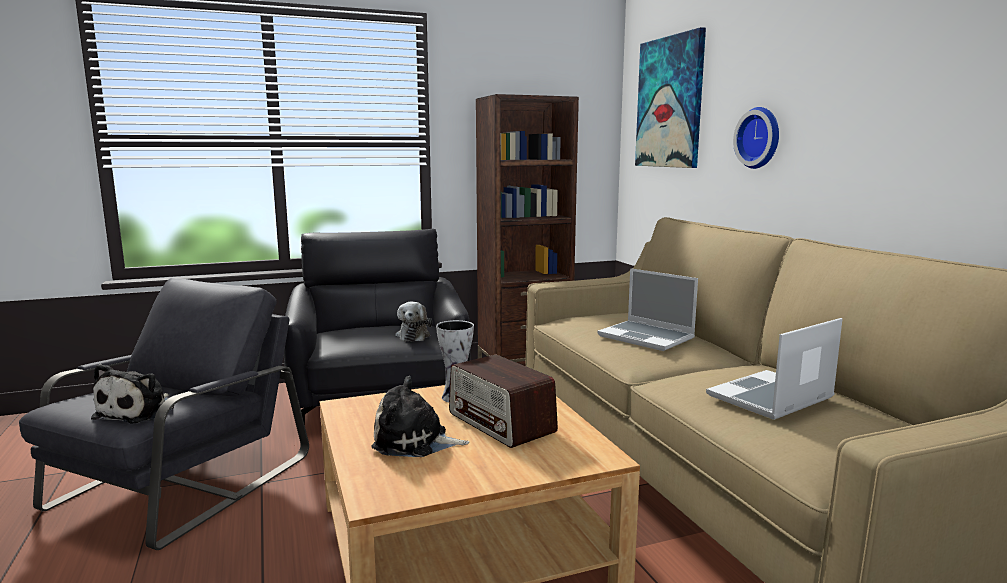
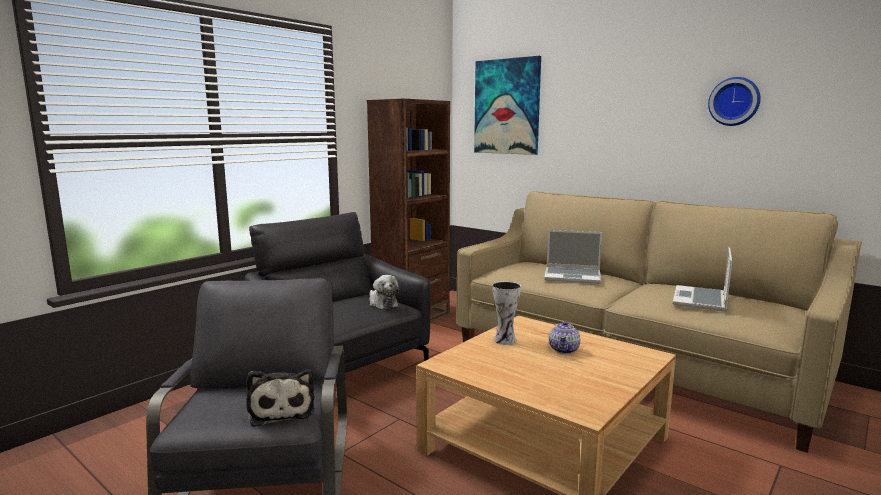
camera: 30 degrees left, 0 degrees up
plush toy [372,376,469,457] -> none
radio [449,355,558,448] -> teapot [549,321,581,354]
wall clock [733,107,779,169] -> wall clock moved to [708,77,761,126]

